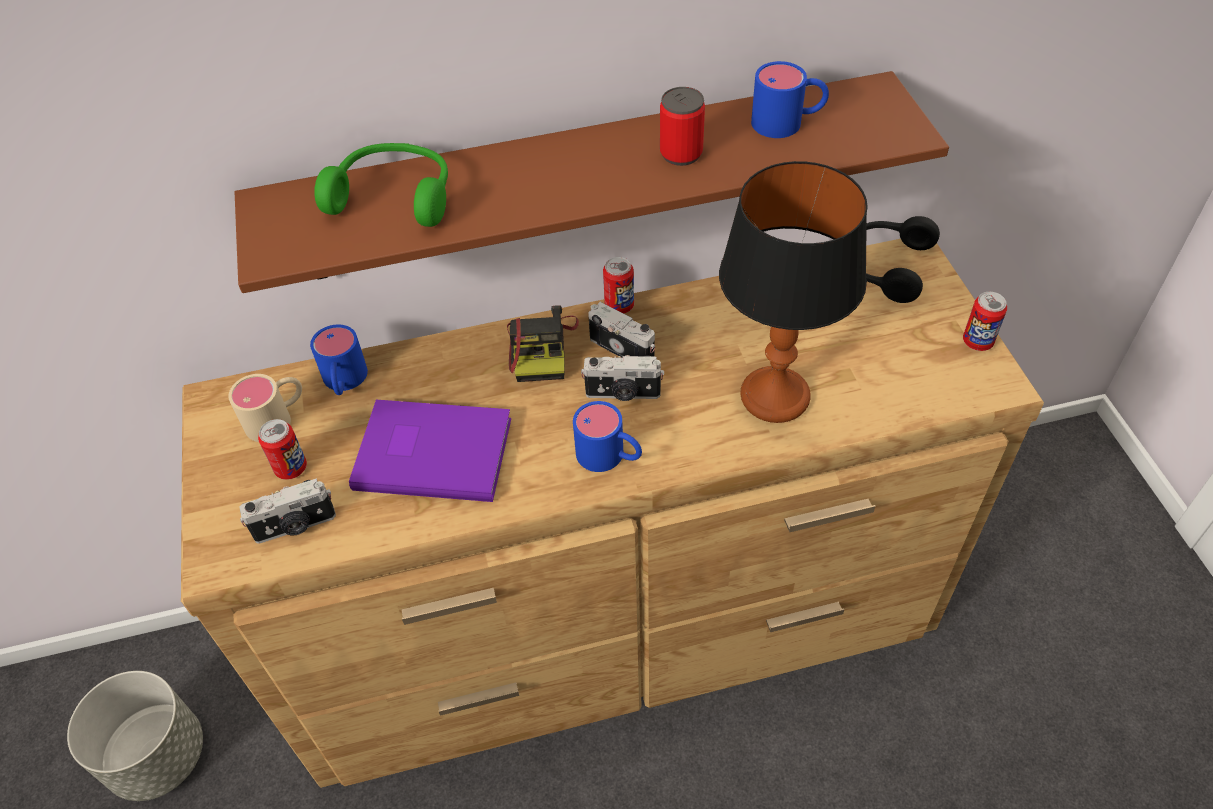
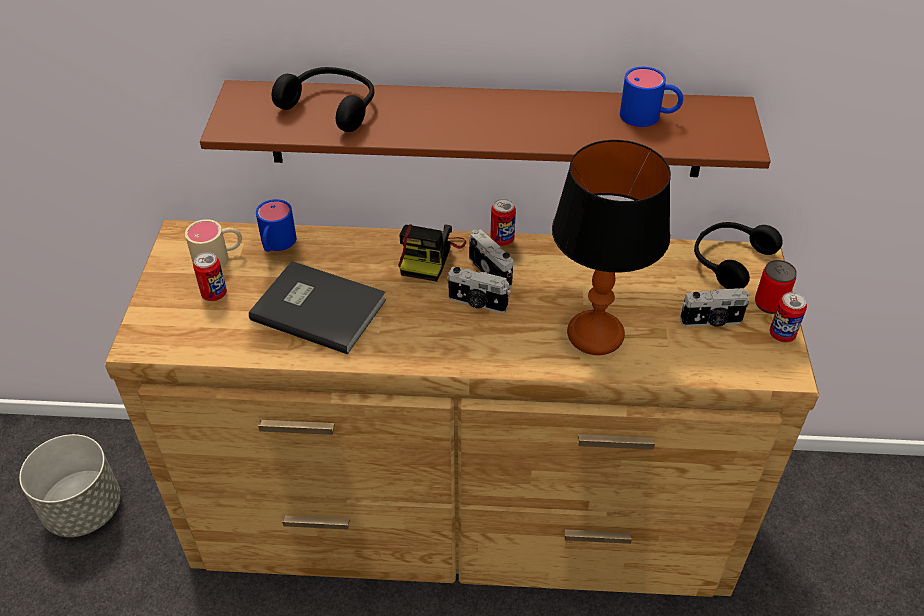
camera: 15 degrees right, 5 degrees down
camera [240,478,336,544] -> camera moved to [680,288,750,327]
green headphones [314,143,448,227] -> black headphones [272,67,374,132]
purple book [349,400,511,502] -> grey book [249,261,386,355]
blue mug [573,401,642,472] -> none
can [660,87,705,166] -> can moved to [755,260,797,314]

